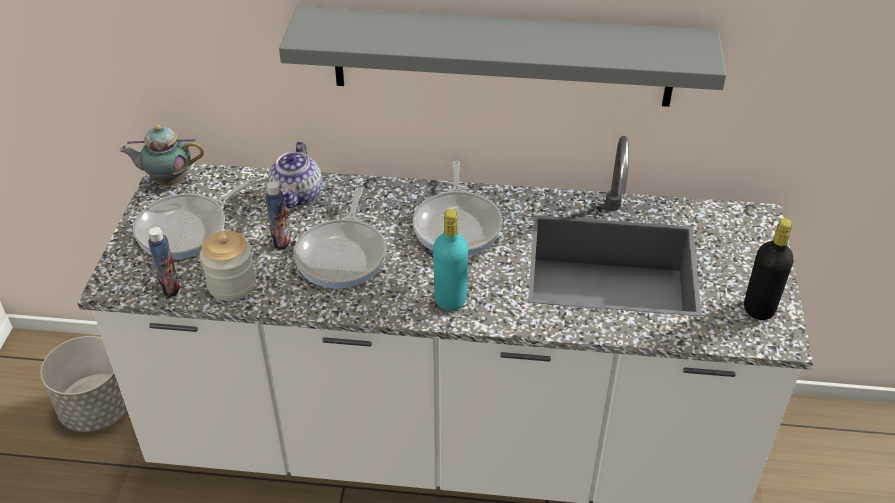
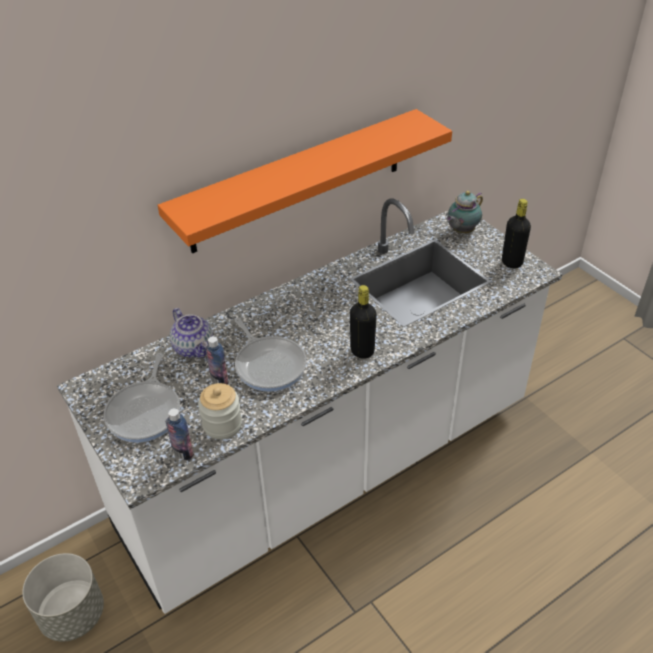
camera: 40 degrees left, 0 degrees up
teapot [120,125,204,185] -> teapot moved to [446,191,483,233]
grey shelf [279,6,726,107] -> orange shelf [158,109,452,254]
frying pan [412,161,503,256] -> none
turquoise bottle [433,209,468,311] -> black bottle [350,285,377,359]

